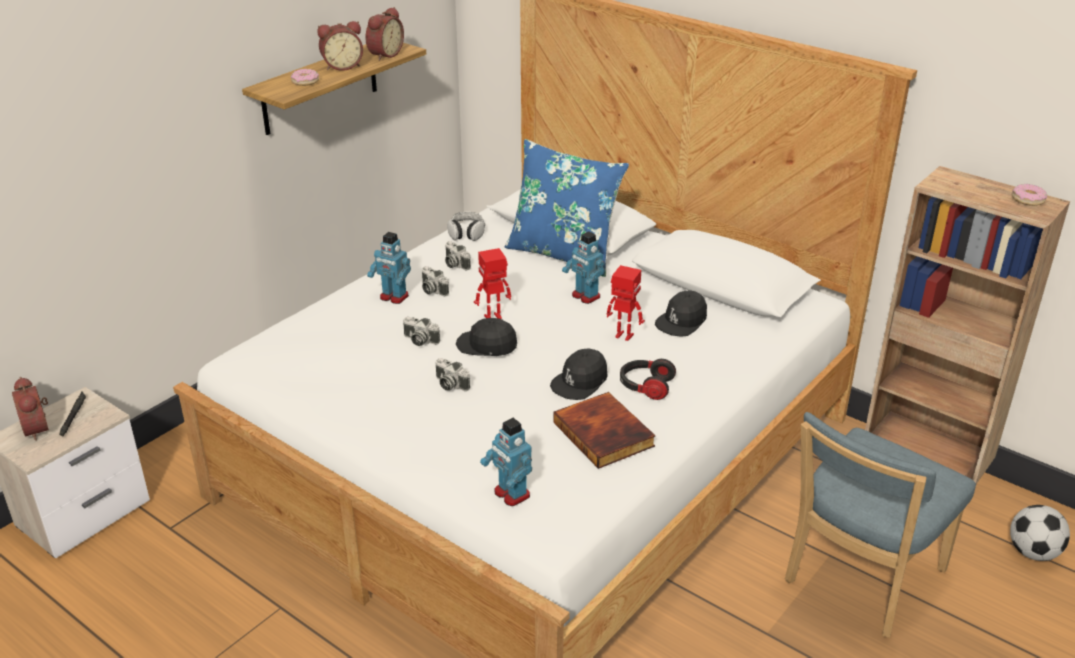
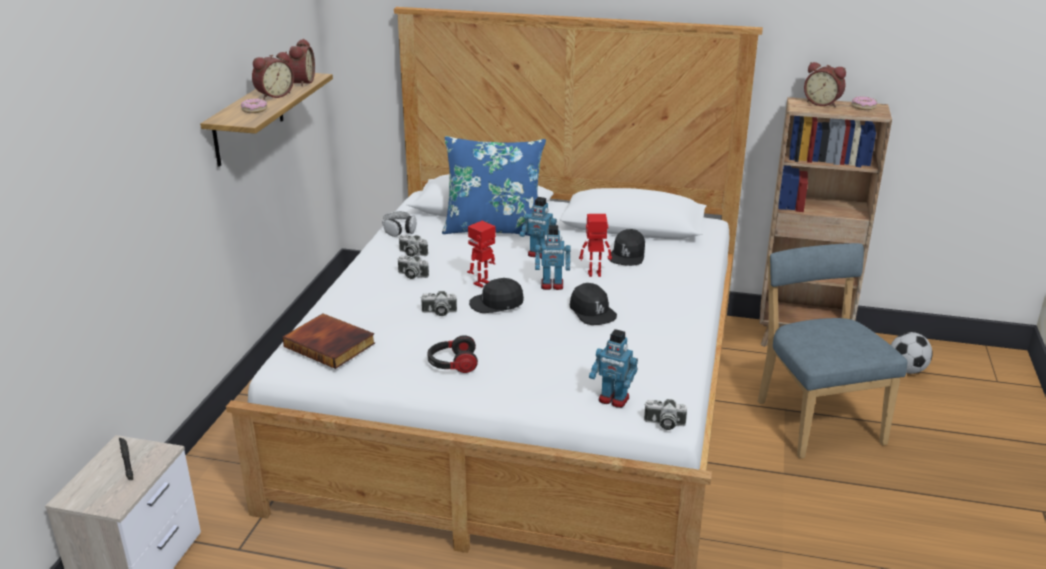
camera: 25 degrees left, 5 degrees down
alarm clock [12,377,49,441] -> alarm clock moved to [804,62,846,107]
toy robot [367,232,411,304] -> toy robot moved to [535,225,571,290]
camera [436,358,470,391] -> camera moved to [644,399,687,430]
black cap [550,348,608,400] -> black cap turned 45 degrees counterclockwise [569,283,617,325]
book [553,392,656,469] -> book moved to [282,313,375,369]
headphones [620,359,676,400] -> headphones moved to [427,335,478,373]
blue chair [785,412,976,638] -> blue chair turned 150 degrees clockwise [757,243,908,458]

